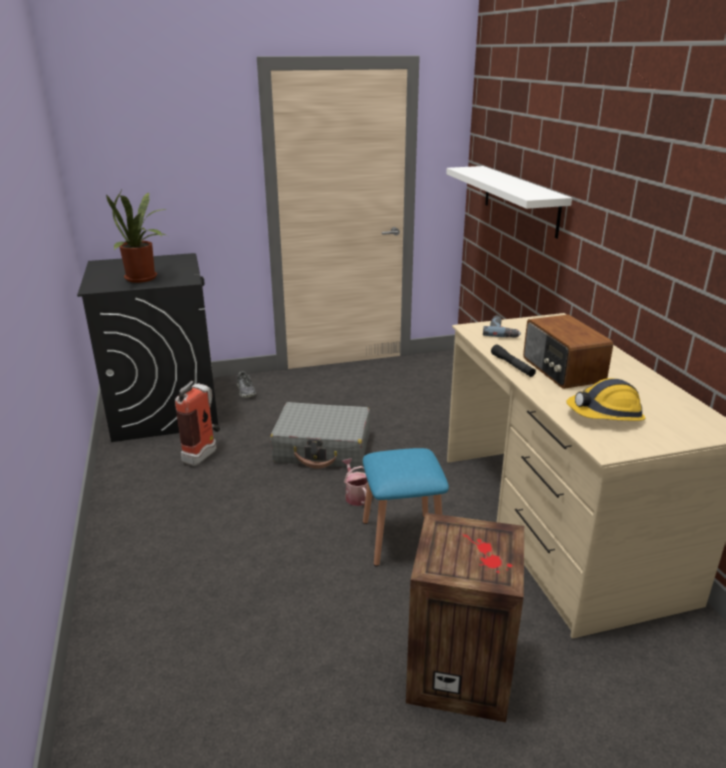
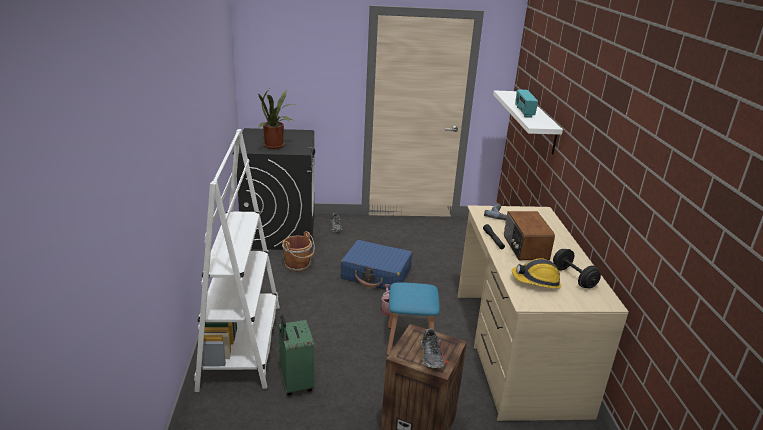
camera: 10 degrees right, 0 degrees up
fire extinguisher [175,381,220,466] -> brown bucket [282,231,315,272]
grey suitcase [270,402,370,469] -> blue suitcase [341,240,412,290]
none -> white bookcase [194,129,279,392]
none -> green suitcase [278,315,314,396]
none -> shoe [421,328,443,368]
none -> radio [515,89,538,117]
none -> black dumbbell [553,249,601,288]

